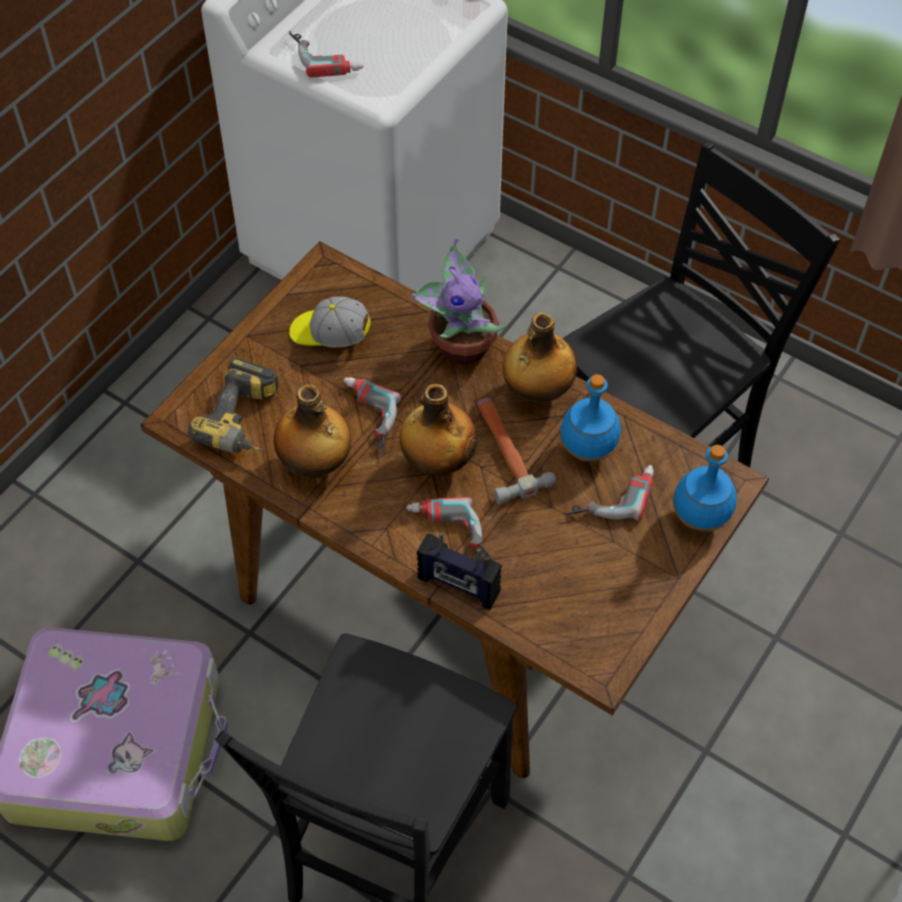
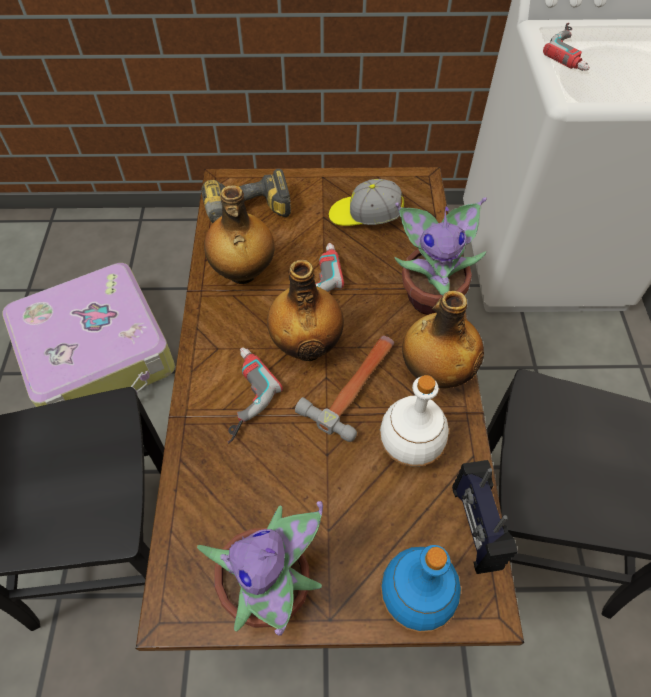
camera: 55 degrees right, 0 degrees up
cap [289,296,371,348] -> cap turned 60 degrees counterclockwise [329,179,404,226]
radio [417,533,502,610] -> radio moved to [452,460,518,574]
blue bottle [560,374,621,462] -> white bottle [379,375,449,467]
power drill [563,465,654,521] -> none
none -> potted plant [197,501,323,636]

